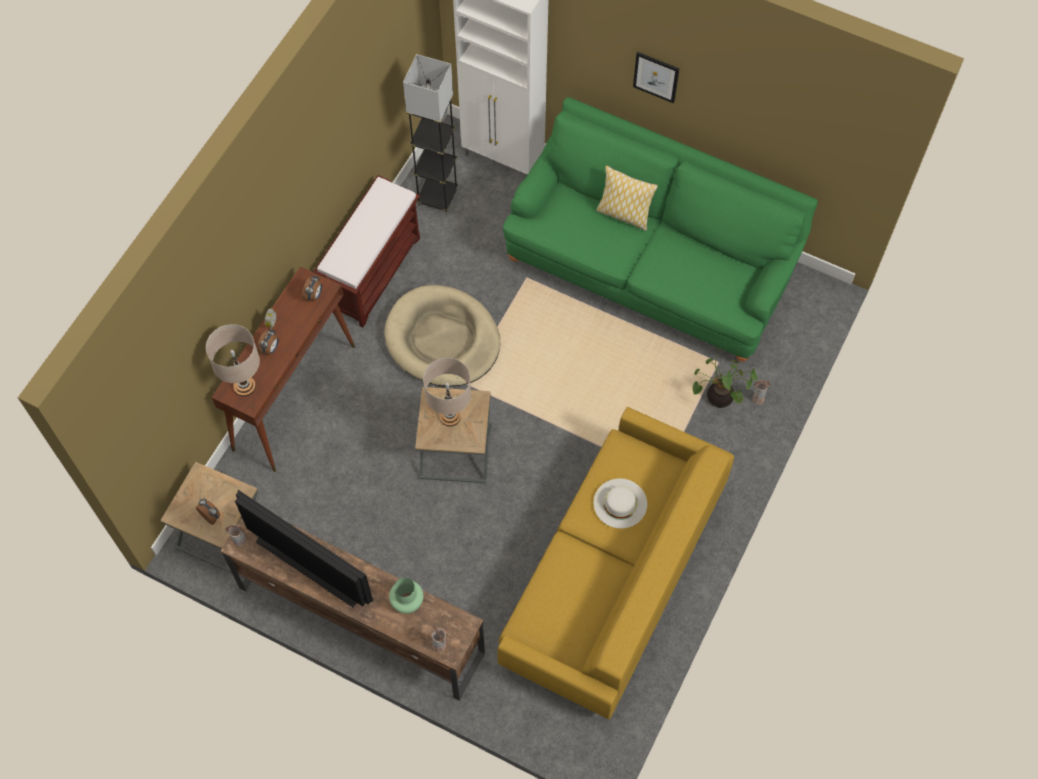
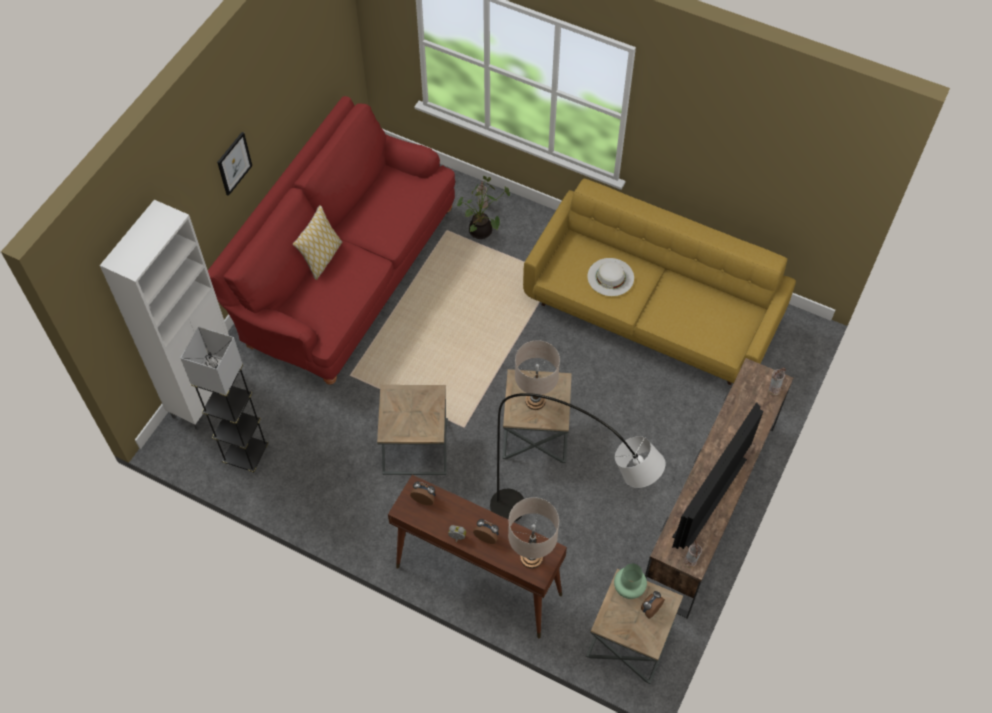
camera: 90 degrees left, 5 degrees down
brown bench [313,175,420,327] -> none
beige dog bed [384,285,501,387] -> brown side table [377,385,448,475]
green vase [389,578,424,613] -> green vase moved to [614,564,647,599]
green sofa [503,97,818,362] -> red sofa [208,96,455,385]
none -> grey floor lamp [490,393,666,522]

